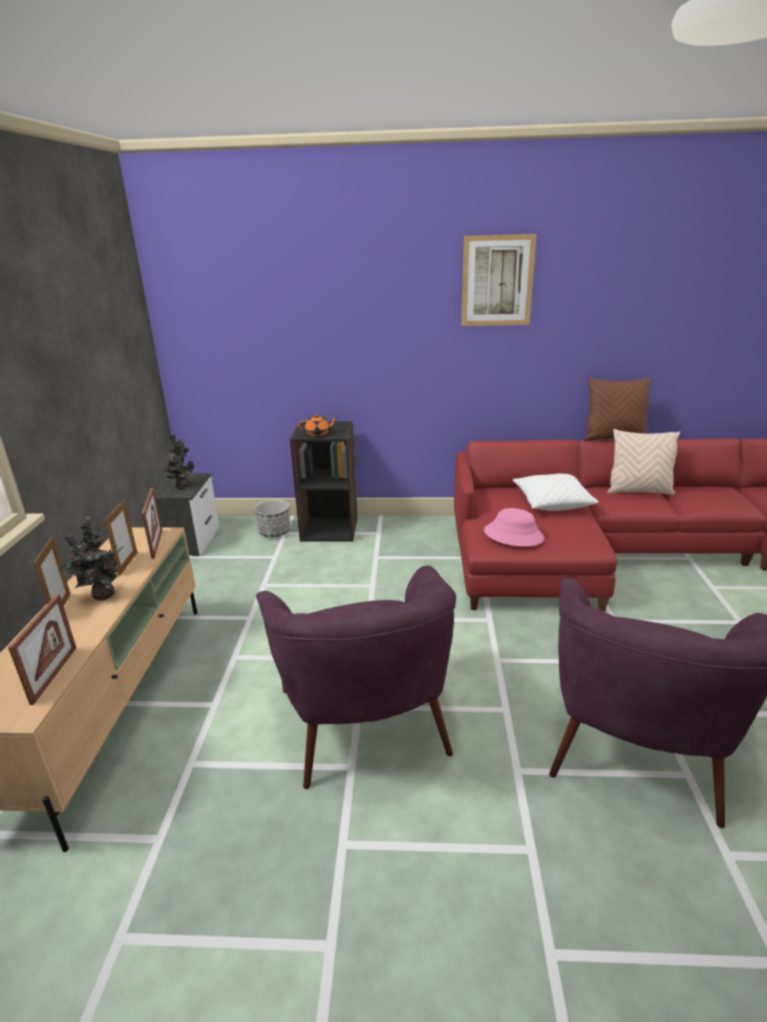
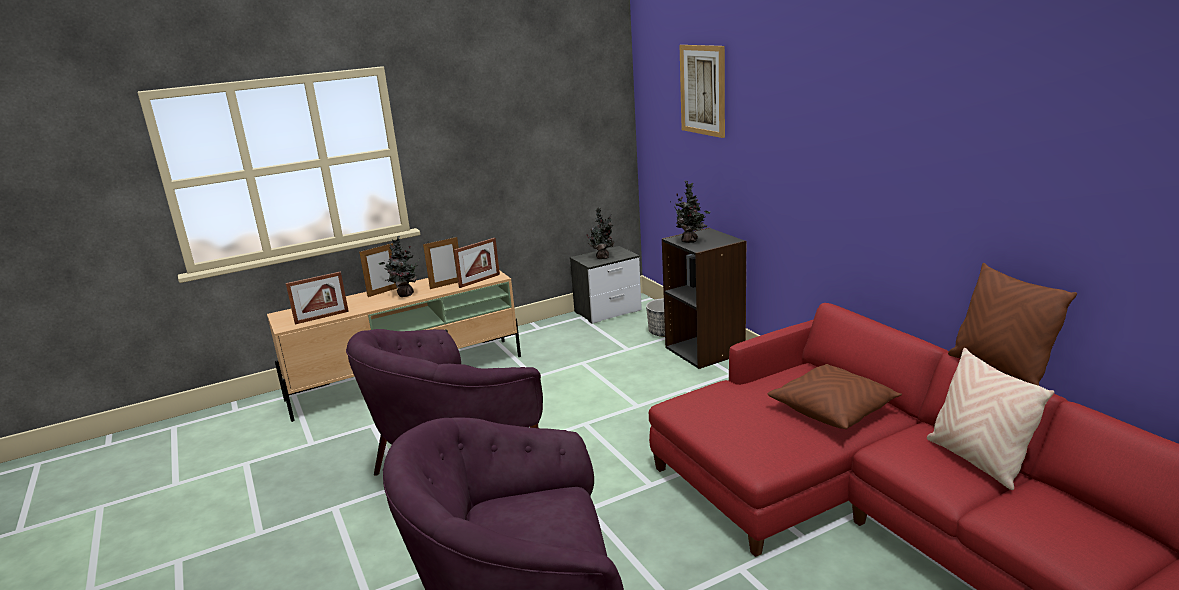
camera: 60 degrees right, 5 degrees down
orange teapot [298,414,338,436] -> potted plant [674,181,710,243]
picture [461,234,537,326] -> picture moved to [680,45,725,138]
pink hat [484,508,544,547] -> none
white pillow [513,474,599,511] -> brown pillow [768,364,902,429]

